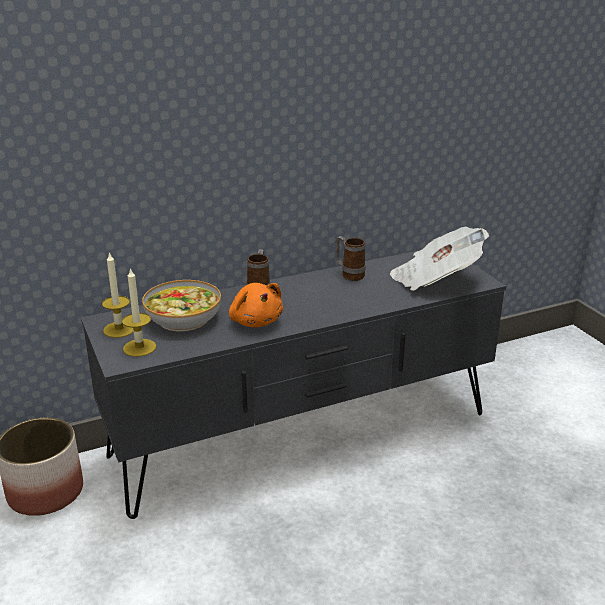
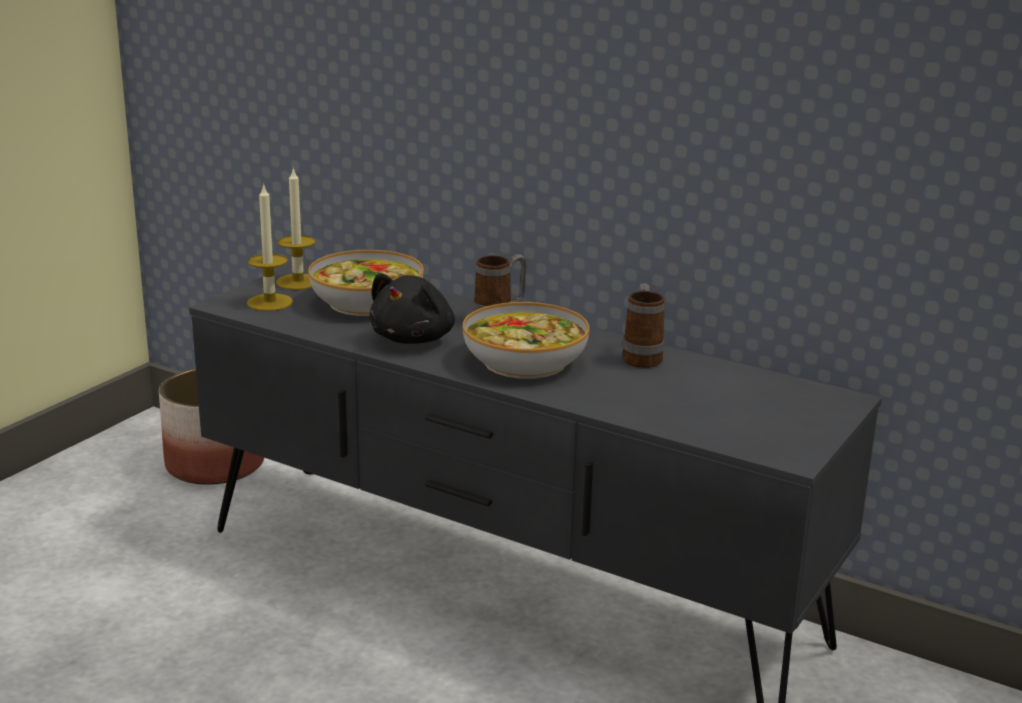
camera: 55 degrees right, 5 degrees down
orange plush toy [229,283,283,327] -> black plush toy [369,273,455,344]
newspaper [390,226,489,291] -> none
none -> bowl [463,302,589,379]

